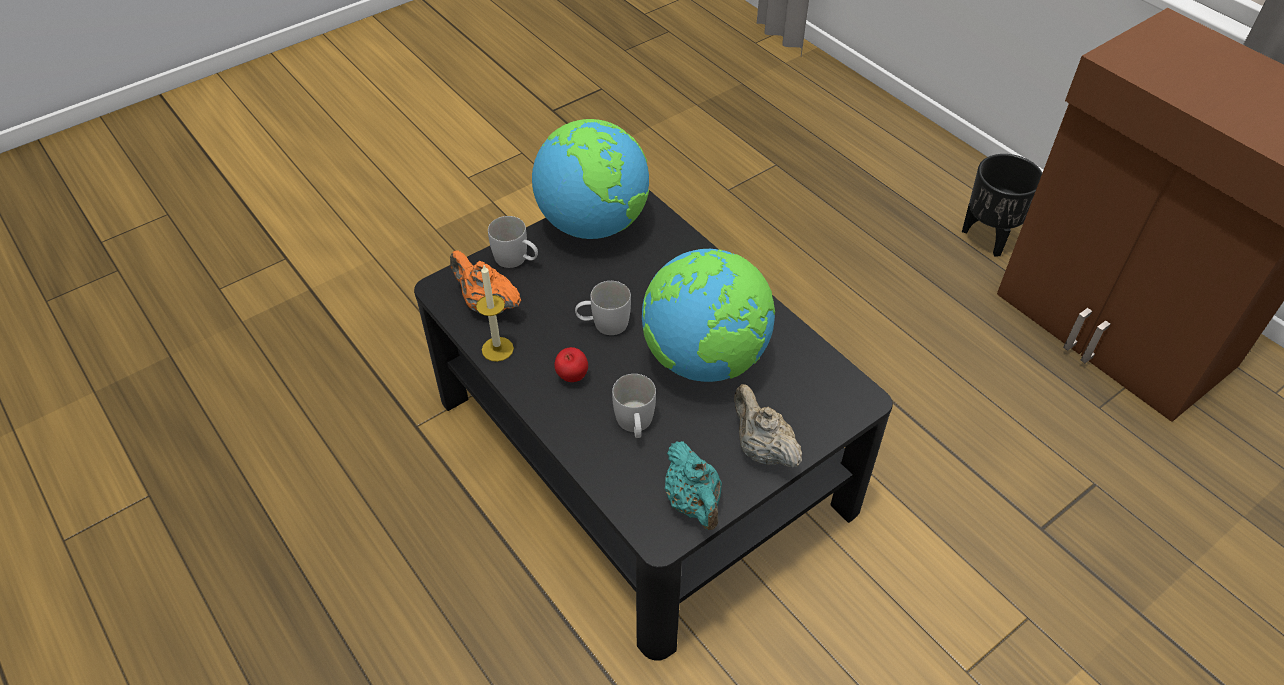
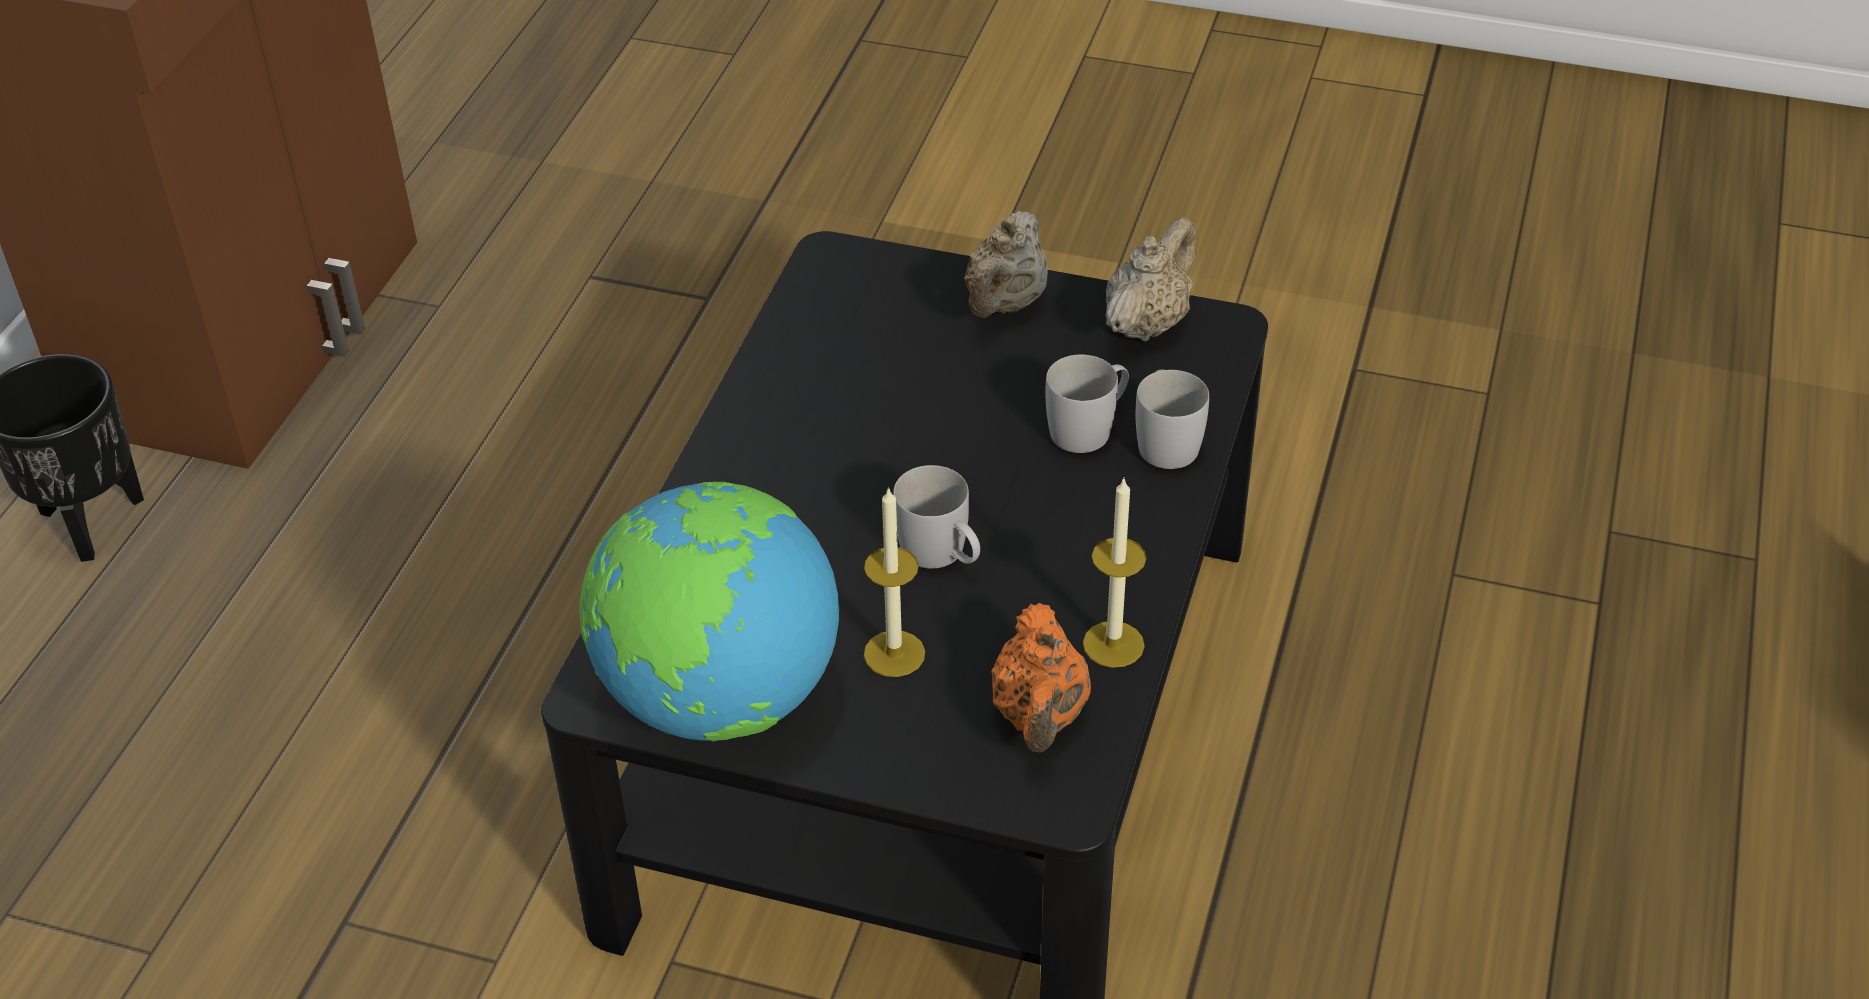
camera: 125 degrees left, 5 degrees down
white mug [488,216,538,268] -> white mug moved to [1136,370,1209,469]
apple [554,347,588,382] -> none
globe [642,249,775,382] -> none
turquoise teapot [665,441,722,530] -> beige teapot [1106,217,1197,341]
none -> candle [864,487,925,677]

